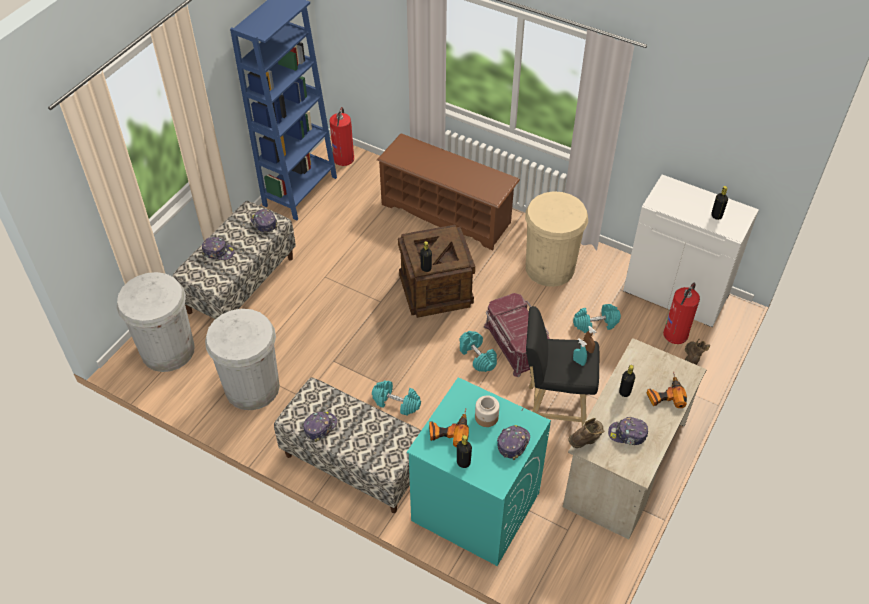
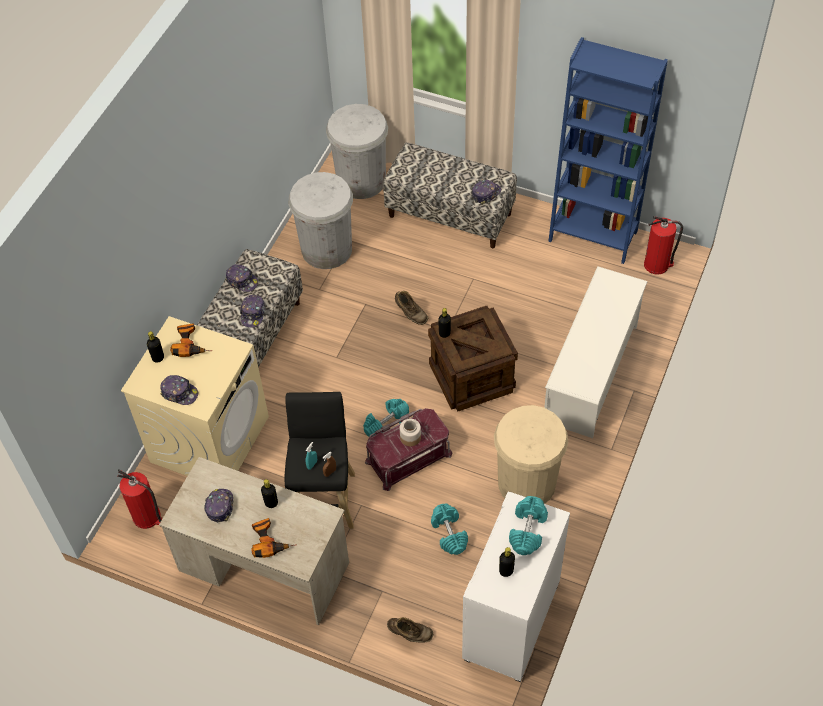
camera: 85 degrees right, 5 degrees up
cap [202,237,235,260] -> cap moved to [240,295,266,328]
turquoise dumbbell [372,381,421,415] -> turquoise dumbbell moved to [509,496,548,555]
brown shoe rack [377,134,520,251] -> white shoe rack [544,266,648,438]
turquoise washing machine [407,377,551,566] -> beige washing machine [121,316,269,476]
jar [475,395,499,427] -> jar moved to [400,419,421,446]
brown boot [568,418,605,448] -> brown boot moved to [395,291,428,325]
fire extinguisher [663,283,700,344] -> fire extinguisher moved to [117,470,163,529]

